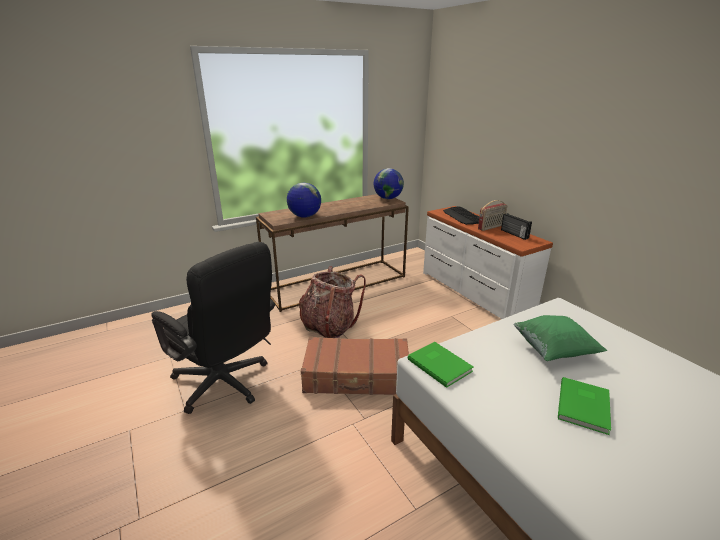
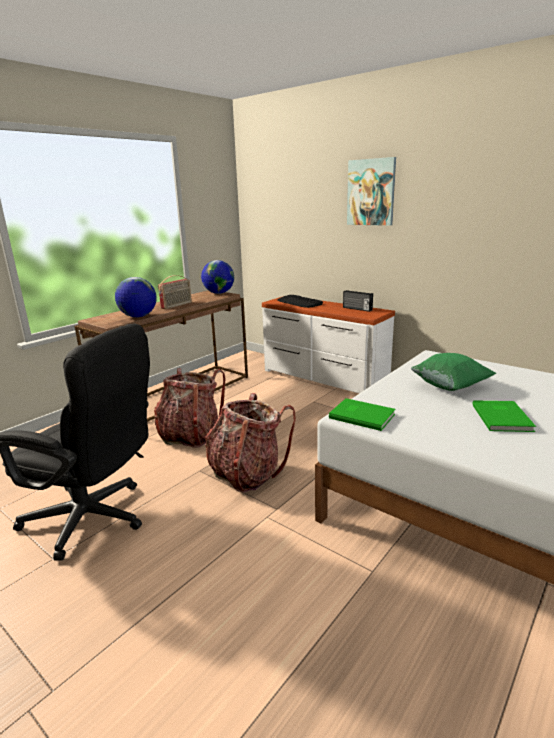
camera: 20 degrees left, 5 degrees down
brown suitcase [301,337,409,395] -> backpack [205,393,296,493]
radio [478,200,507,231] -> radio moved to [158,275,192,309]
none -> picture [347,157,396,226]

